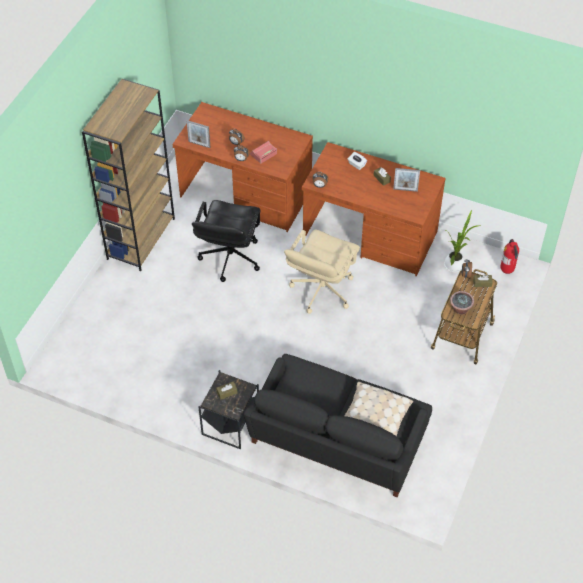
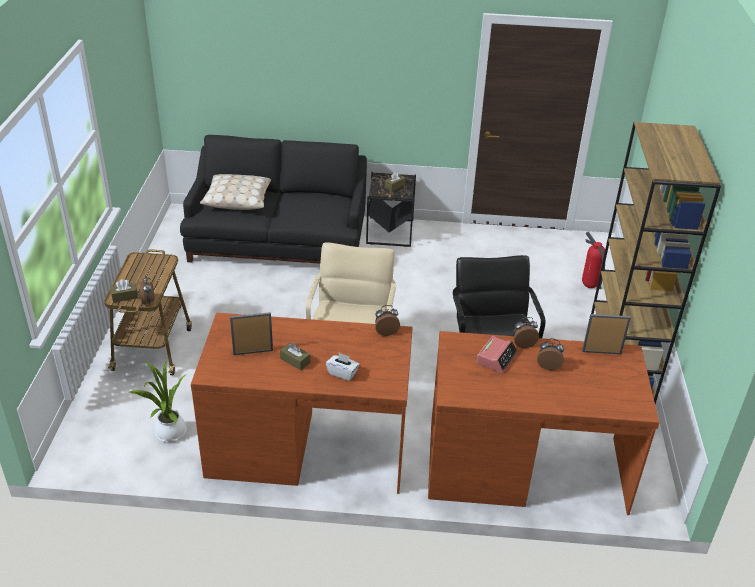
camera: 160 degrees right, 15 degrees down
potted plant [450,291,474,314] -> none
fire extinguisher [500,239,519,274] -> fire extinguisher moved to [582,232,605,289]

